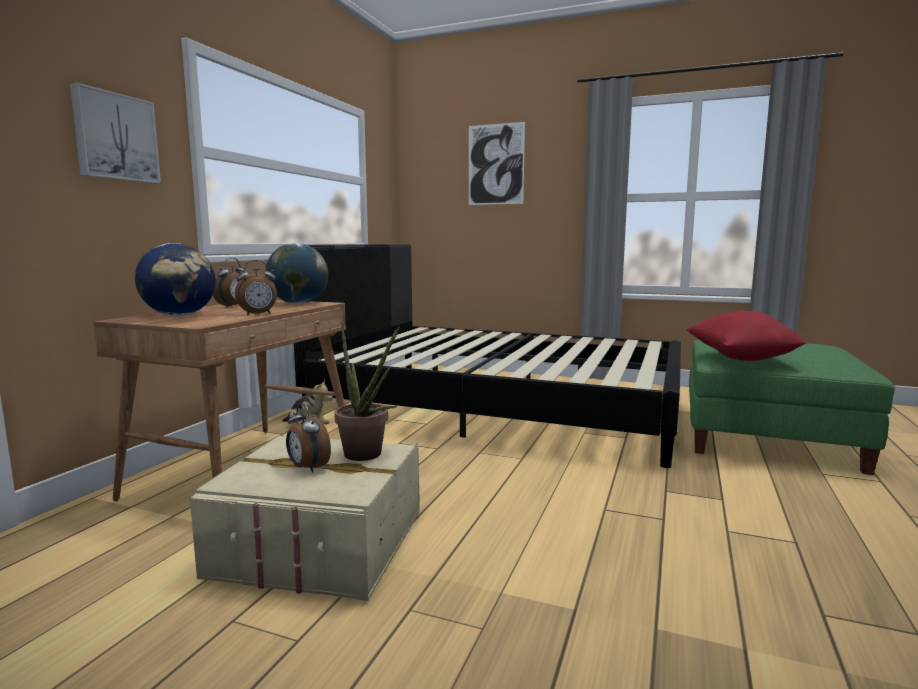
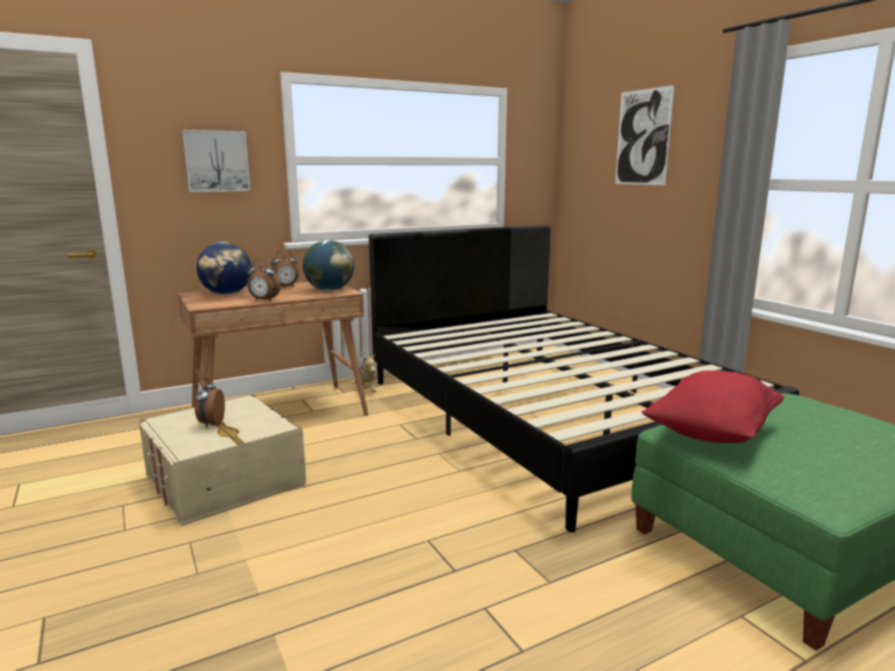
camera: 40 degrees right, 5 degrees up
potted plant [334,322,400,461] -> none

